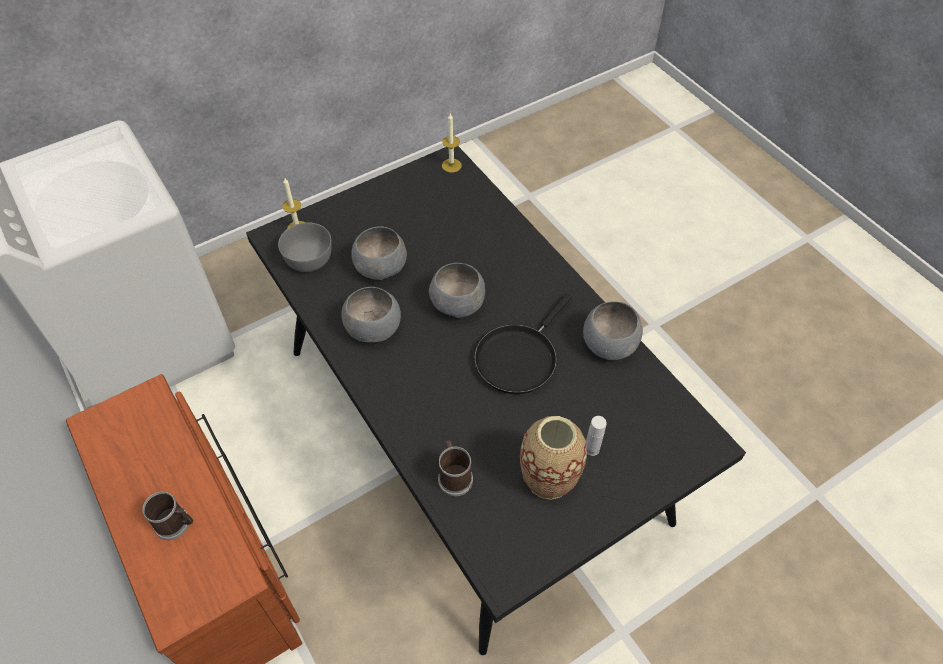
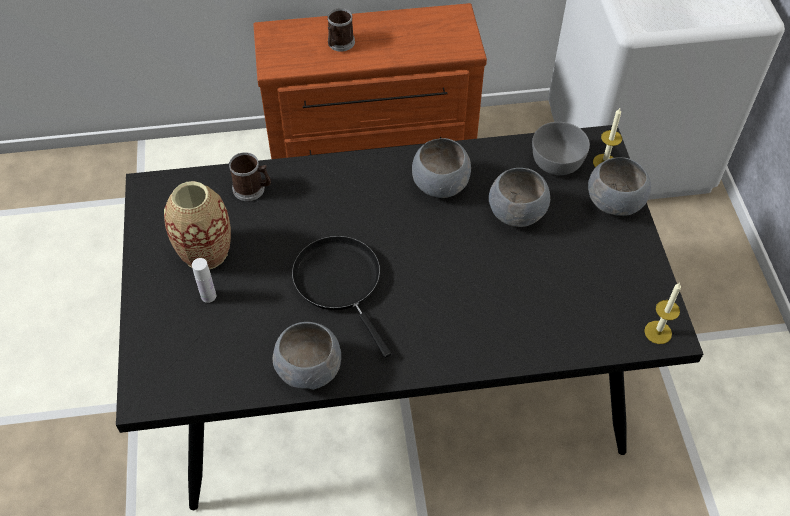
camera: 115 degrees right, 0 degrees up
grey bowl [429,263,485,318] -> grey bowl moved to [588,157,651,216]

